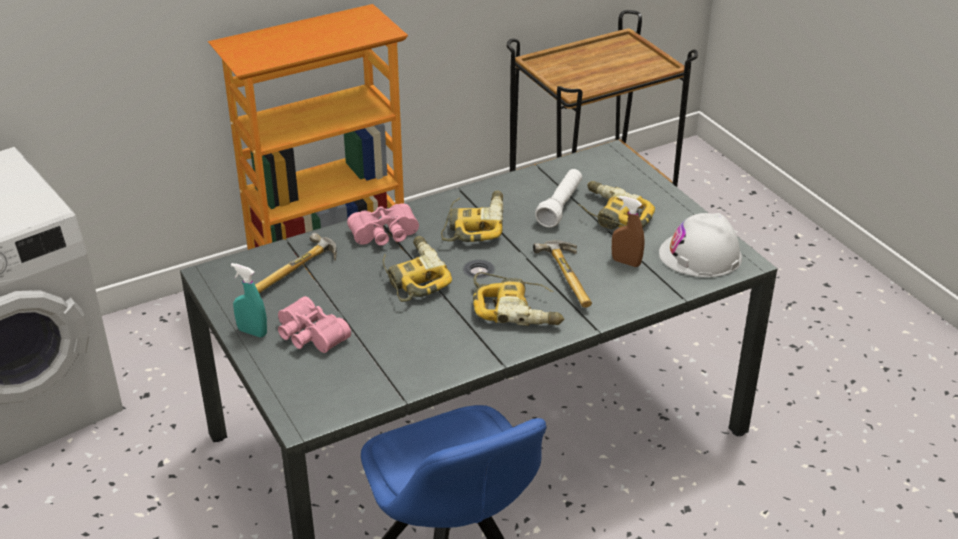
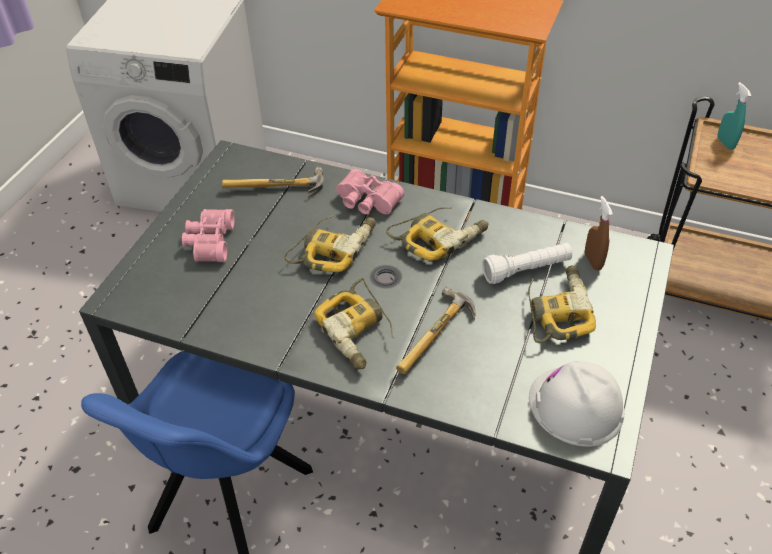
camera: 50 degrees right, 10 degrees up
turquoise spray bottle [231,263,267,337] -> turquoise spray bottle moved to [717,82,751,150]
brown spray bottle [612,196,644,267] -> brown spray bottle moved to [585,196,613,270]

